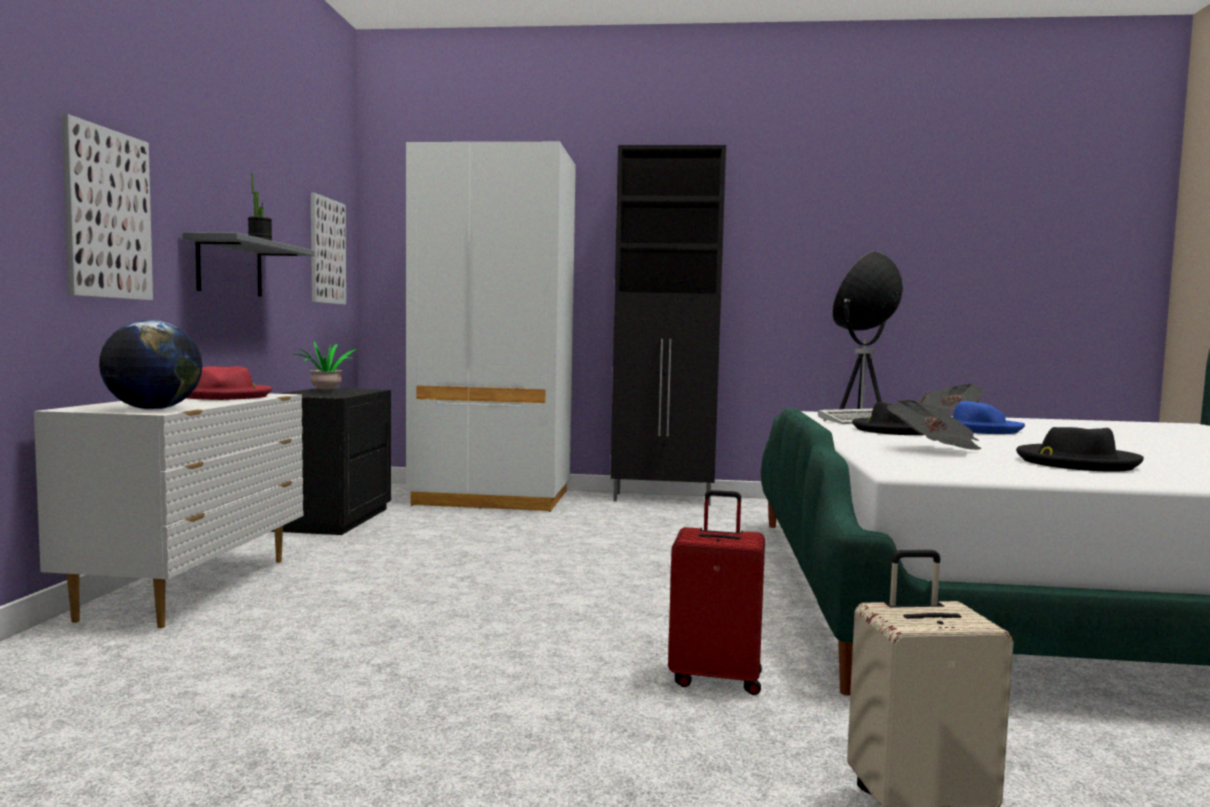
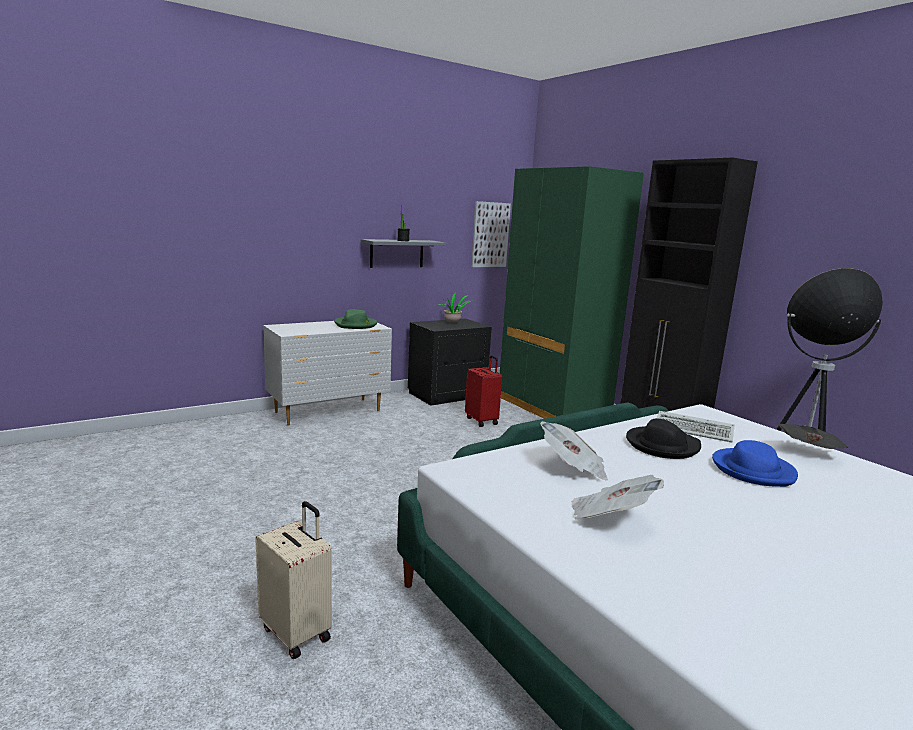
camera: 50 degrees right, 10 degrees up
picture [61,114,153,300] -> none
globe [99,320,202,409] -> none
red hat [187,366,272,400] -> green hat [334,309,377,329]
white wardrobe [406,142,576,512] -> green wardrobe [500,166,644,419]
red suitcase [668,490,765,695] -> red suitcase moved to [465,355,502,427]
black hat [1016,427,1144,472] -> newspaper [571,475,664,520]

